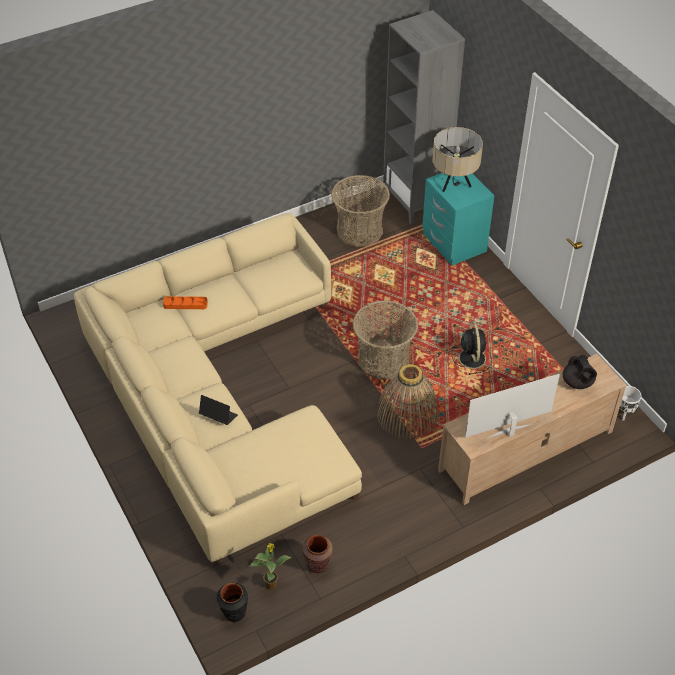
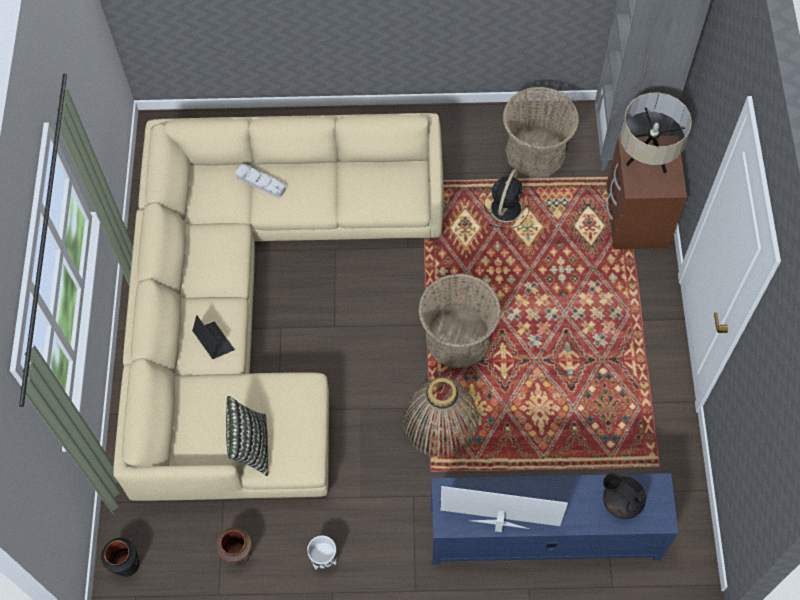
camera: 30 degrees right, 15 degrees up
orange tray [163,296,208,309] -> grey tray [236,164,286,198]
potted plant [249,543,292,590] -> none
turquoise nightstand [422,173,494,266] -> brown nightstand [606,136,687,249]
beige tv stand [438,354,627,505] -> blue tv stand [431,473,679,565]
black fan [451,321,492,375] -> black fan moved to [484,169,530,229]
black teapot [563,355,597,389] -> black teapot turned 120 degrees clockwise [603,472,646,519]
white planter [619,386,642,420] -> white planter moved to [307,535,337,569]
none -> pillow [226,396,268,476]

